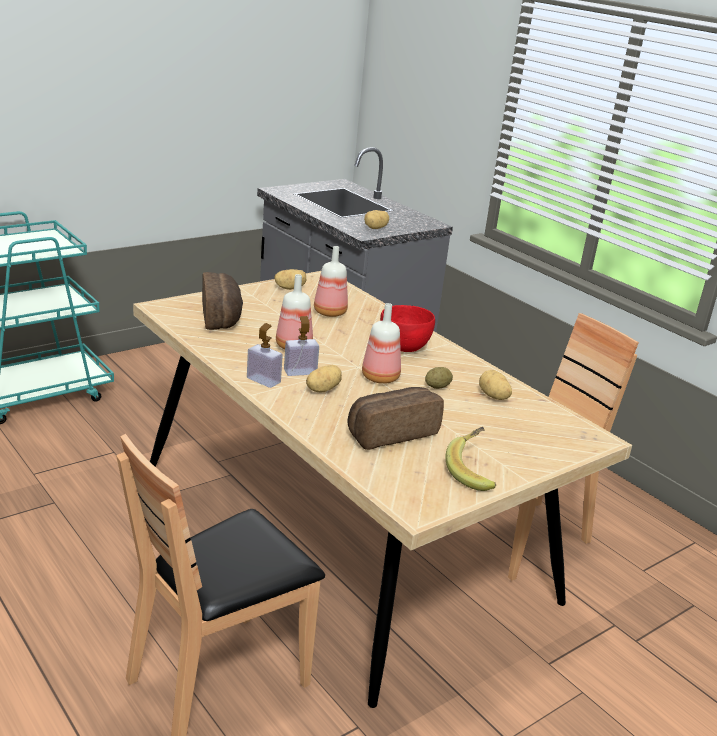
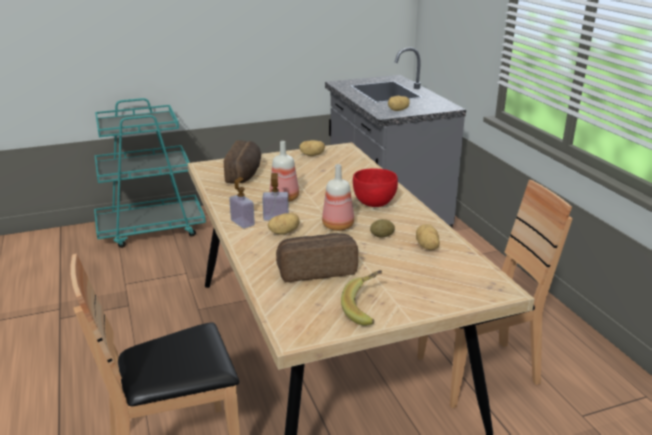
camera: 20 degrees right, 0 degrees up
bottle [314,246,348,317] -> none

